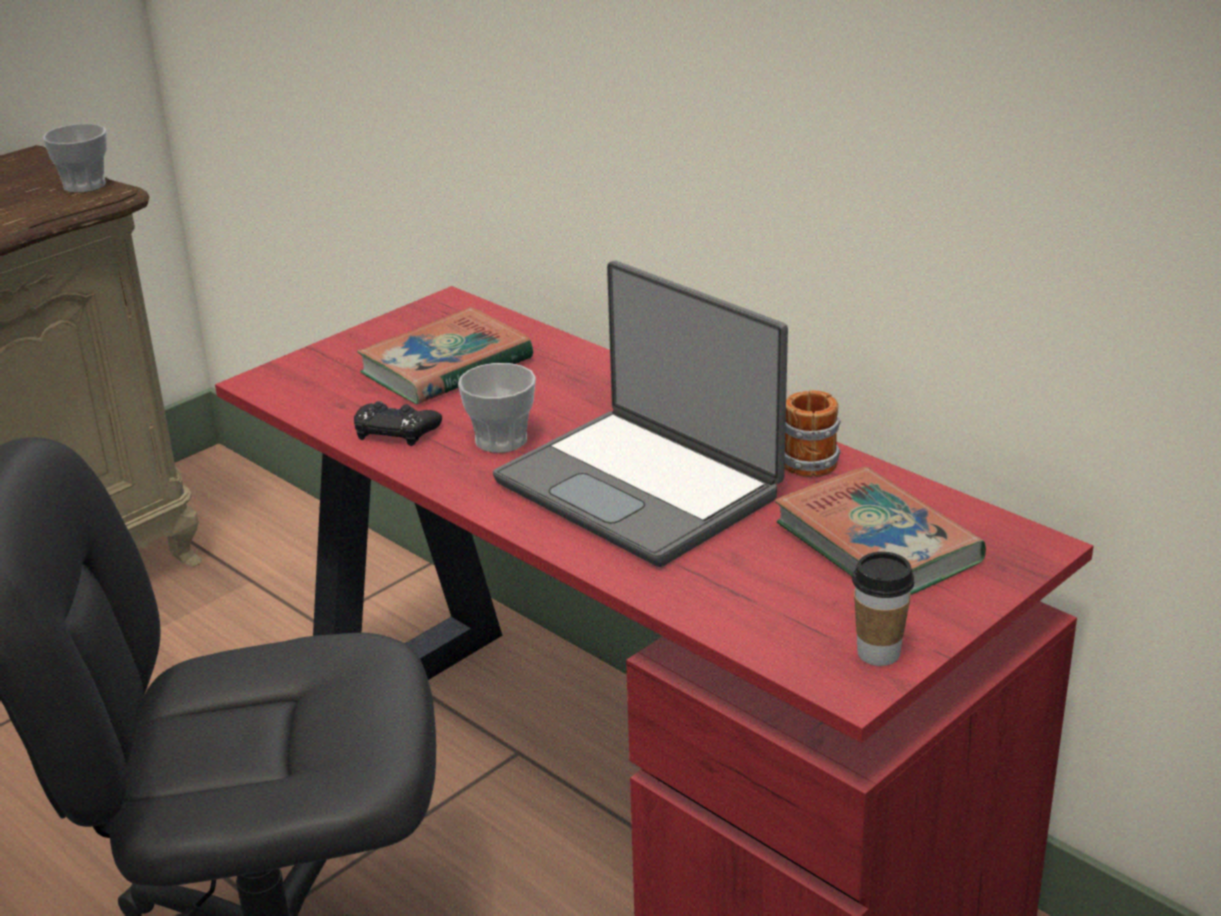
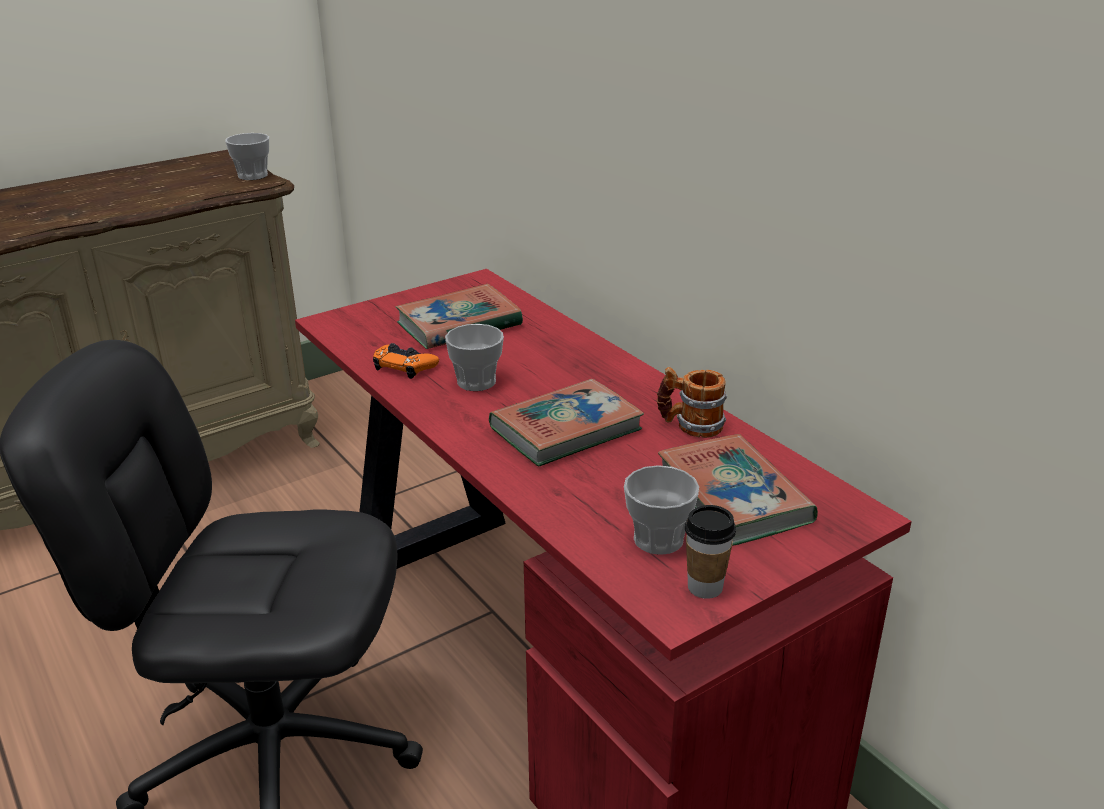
camera: 10 degrees right, 0 degrees up
black game controller [354,401,442,446] -> orange game controller [373,343,439,379]
laptop [493,260,788,567] -> book [489,379,644,466]
none -> cup [624,465,699,555]

